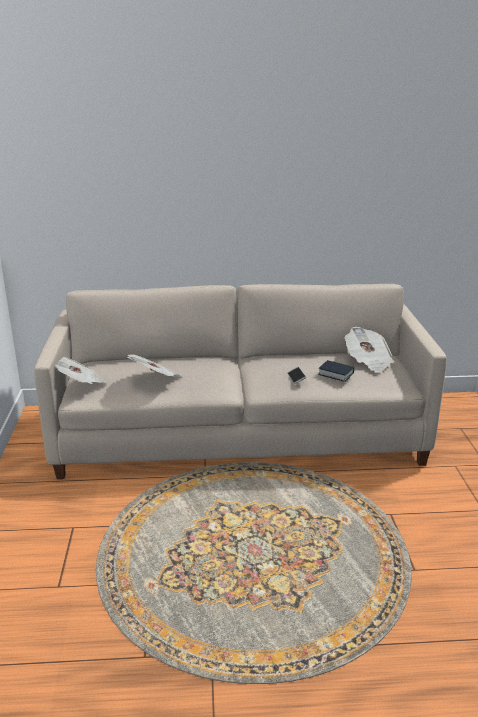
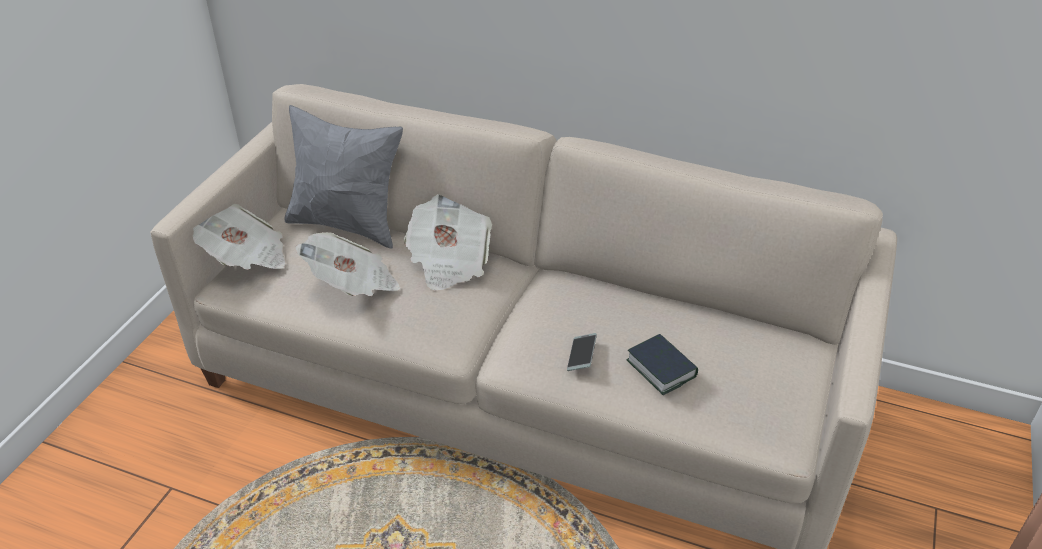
camera: 25 degrees right, 15 degrees up
newspaper [345,327,394,373] -> newspaper moved to [404,194,492,291]
none -> grey pillow [284,105,403,249]

